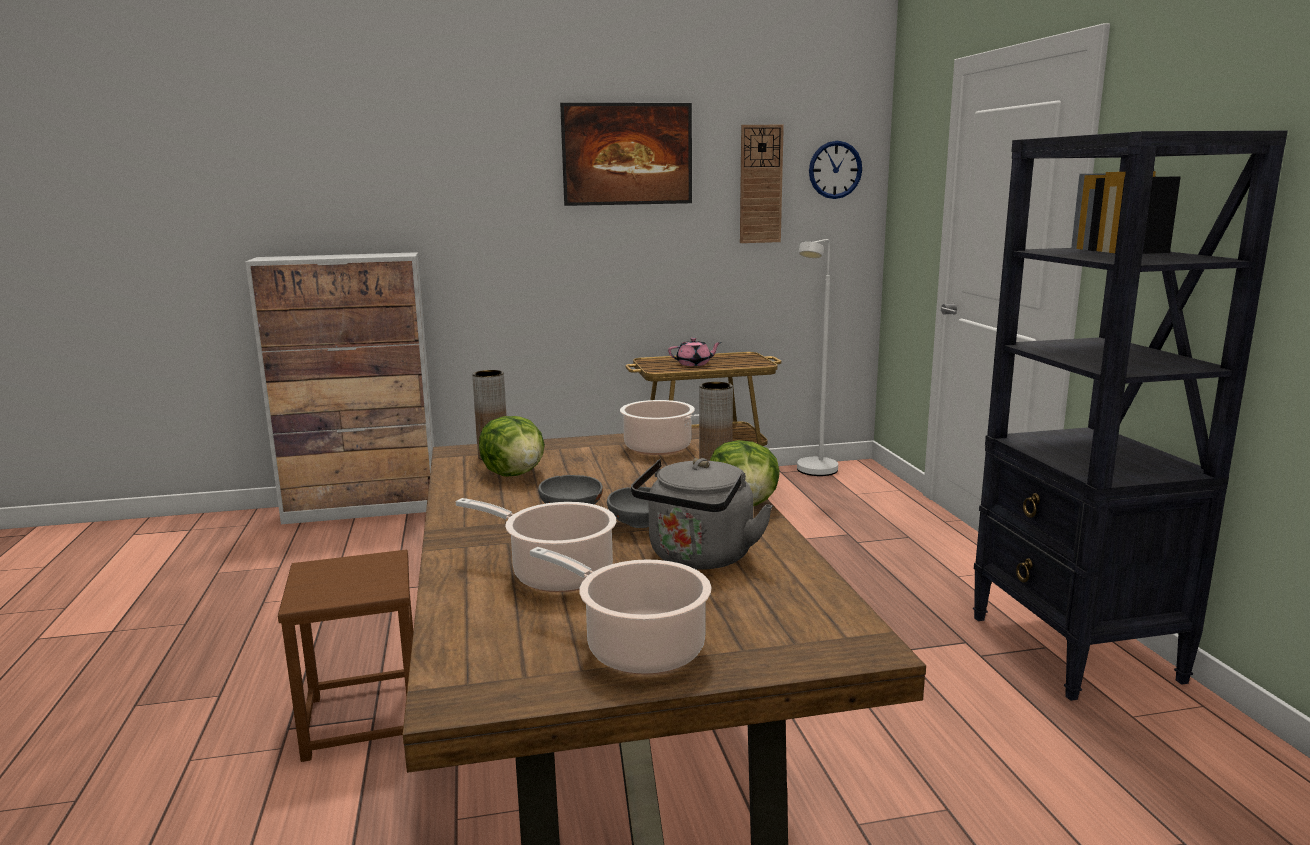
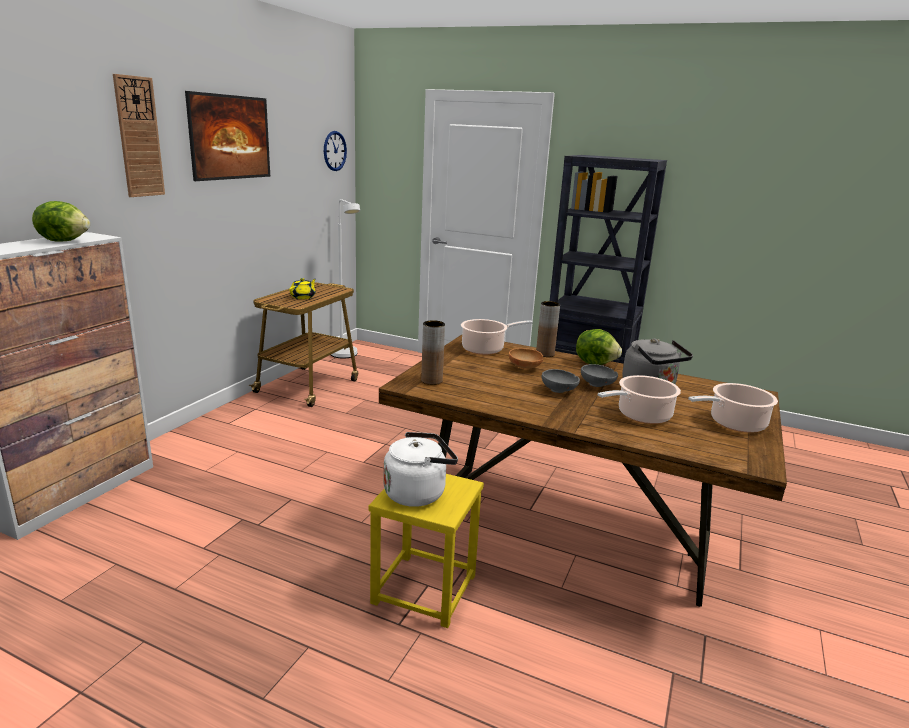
camera: 55 degrees left, 5 degrees up
brown stool [278,550,413,762] -> yellow stool [368,474,484,628]
lettuce [479,416,545,477] -> lettuce moved to [32,201,90,242]
pink teapot [668,338,722,366] -> yellow teapot [289,278,316,299]
wall clock [740,125,784,243] -> wall clock moved to [113,74,165,197]
none -> white kettle [383,432,458,507]
none -> brown bowl [509,348,544,370]

